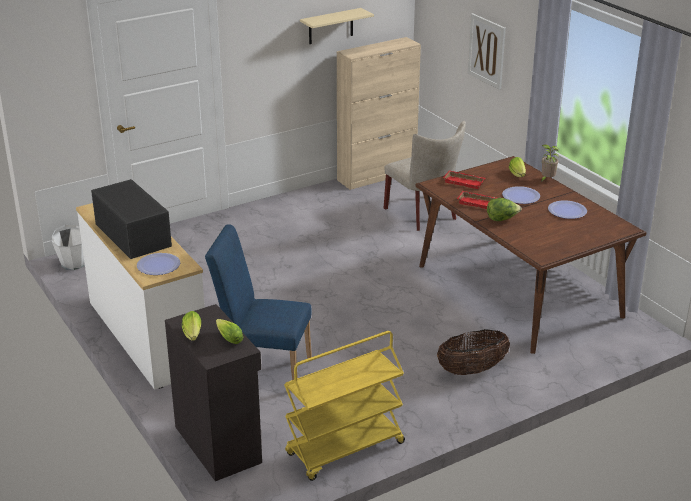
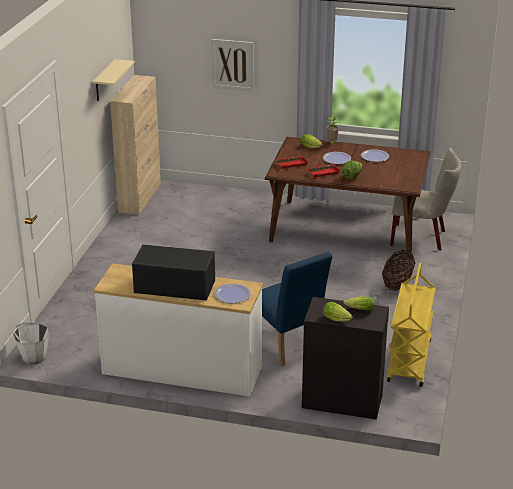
camera: 45 degrees left, 0 degrees up
blue chair [205,224,312,380] -> blue chair turned 90 degrees counterclockwise [262,252,332,366]
beige chair [384,121,466,231] -> beige chair moved to [390,148,461,251]

